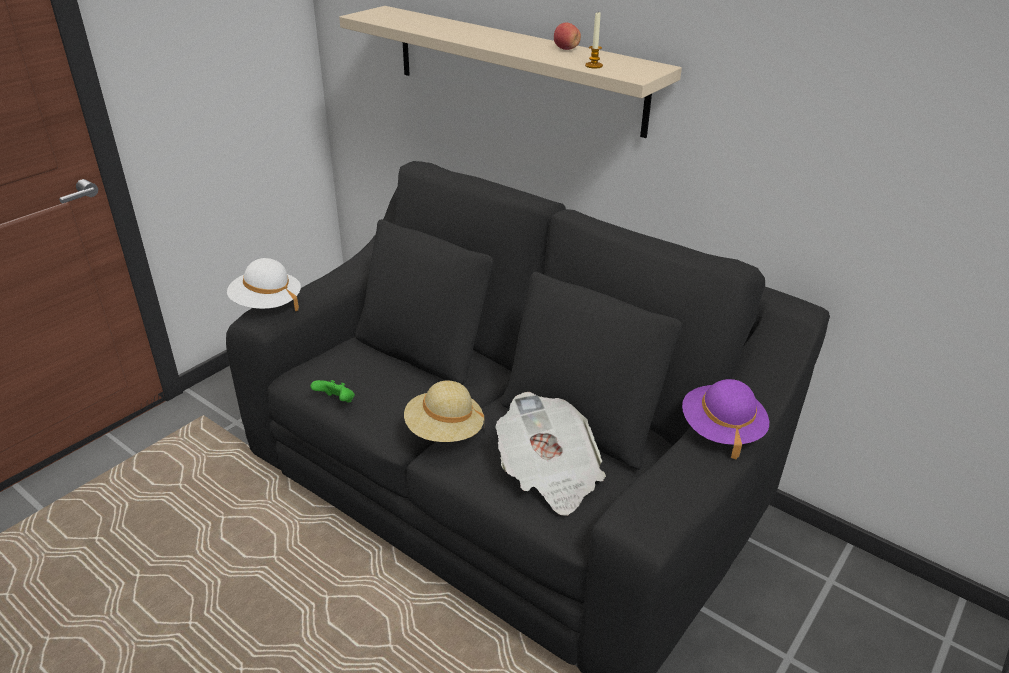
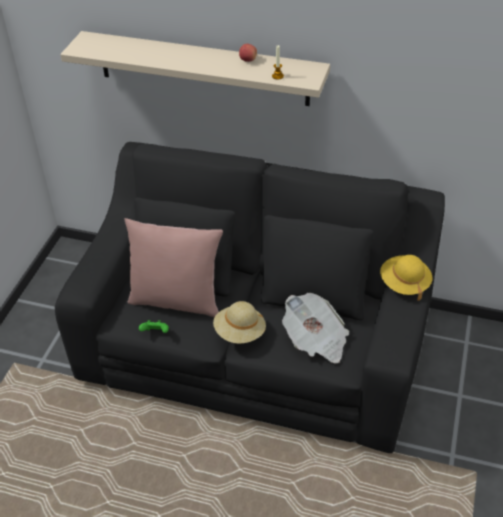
camera: 20 degrees left, 10 degrees up
white hat [227,258,301,311] -> none
purple hat [682,379,769,459] -> yellow hat [380,255,433,301]
none -> pink pillow [125,218,223,317]

